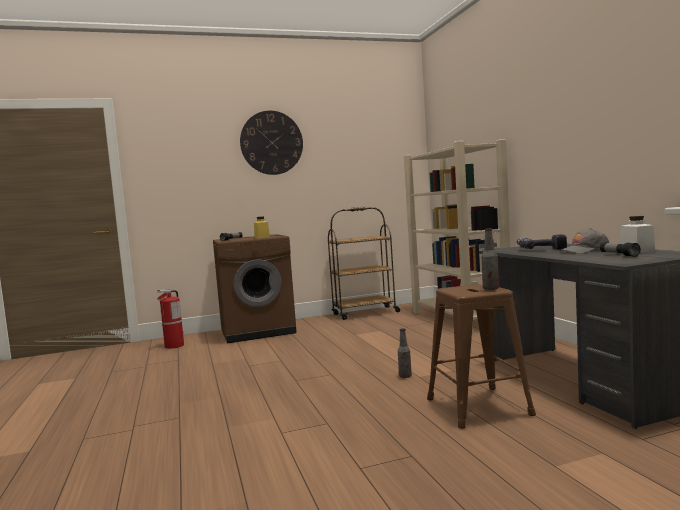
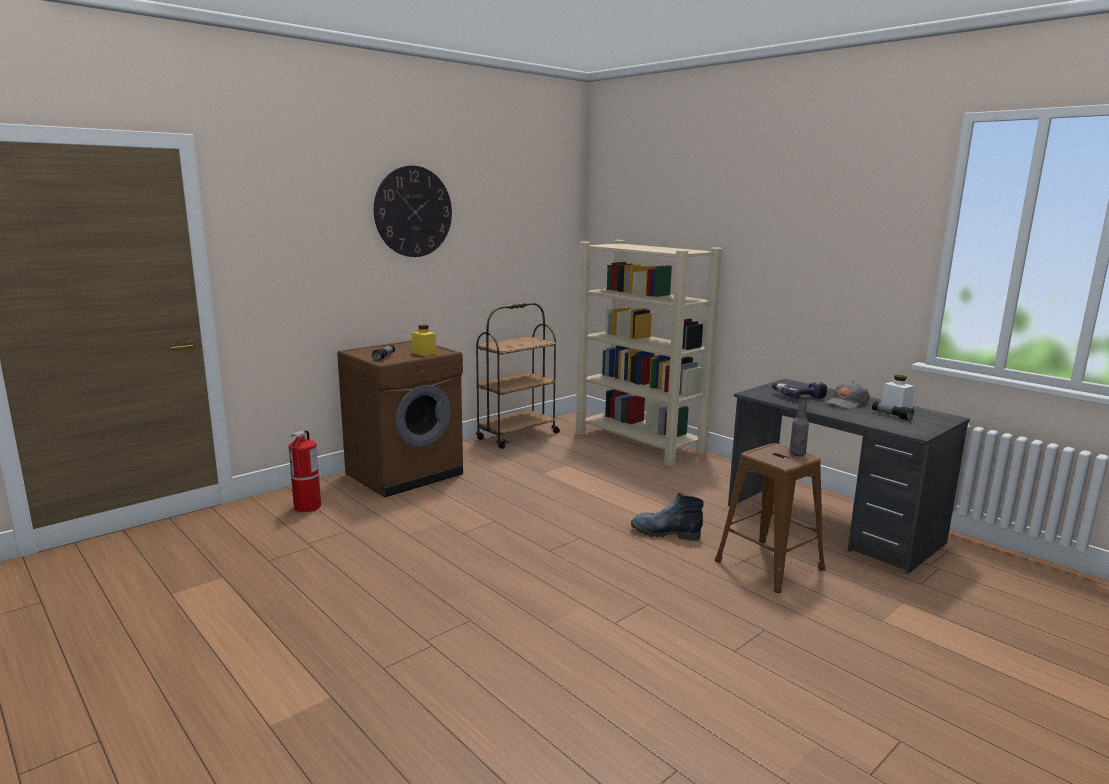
camera: 25 degrees left, 10 degrees up
bottle [398,328,412,378] -> boot [631,493,704,541]

